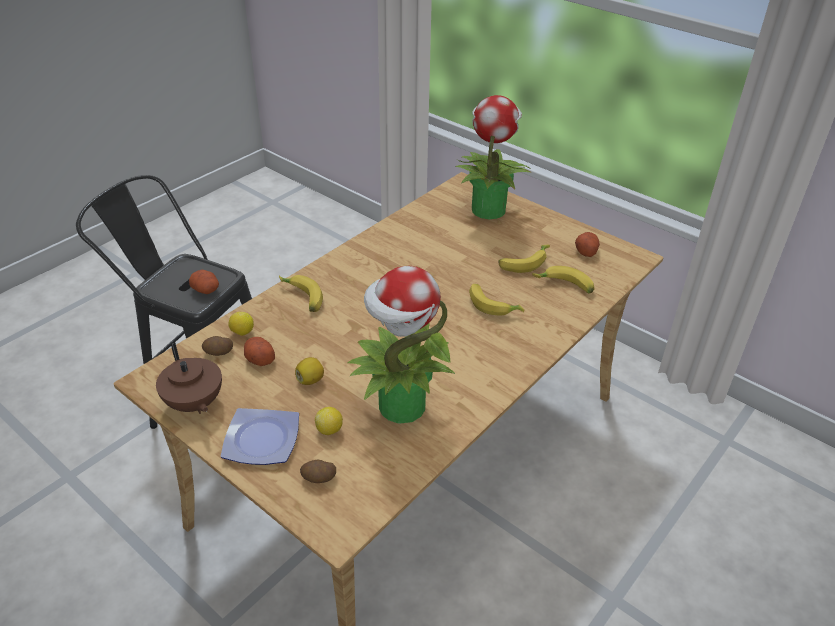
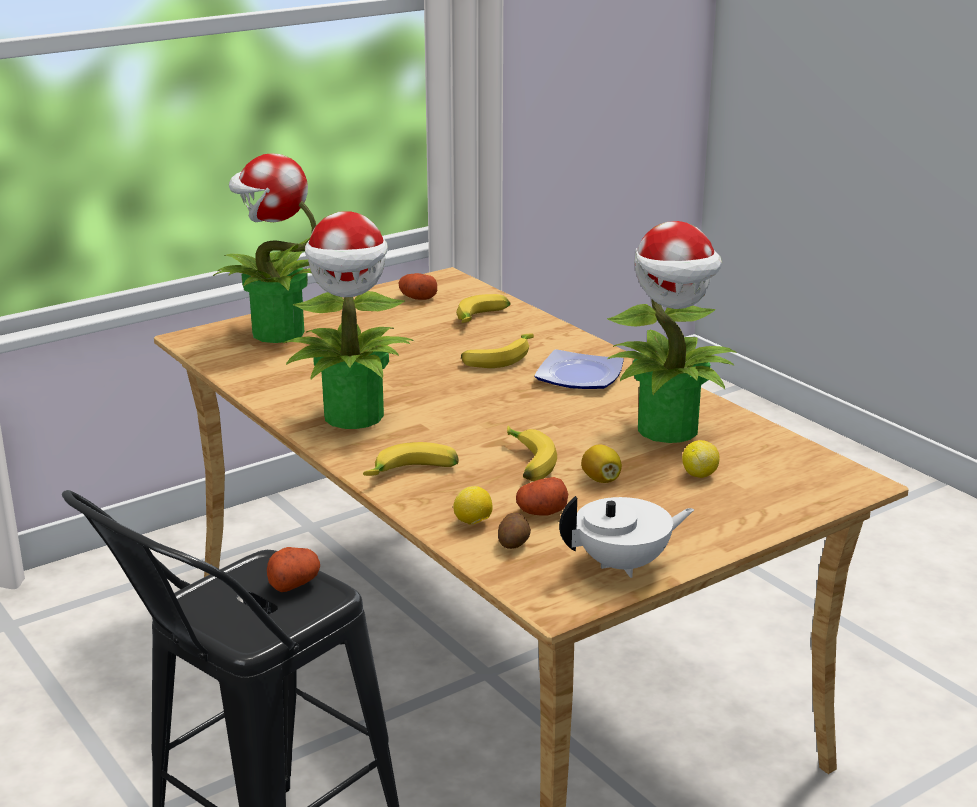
camera: 75 degrees left, 15 degrees down
brown teapot [156,343,222,414] -> white teapot [559,496,694,578]
plate [221,408,299,465] -> plate moved to [534,349,624,389]
potato [300,460,336,483] -> none
banana [498,245,550,273] -> banana moved to [507,425,557,481]
none -> potted plant [284,211,414,429]

